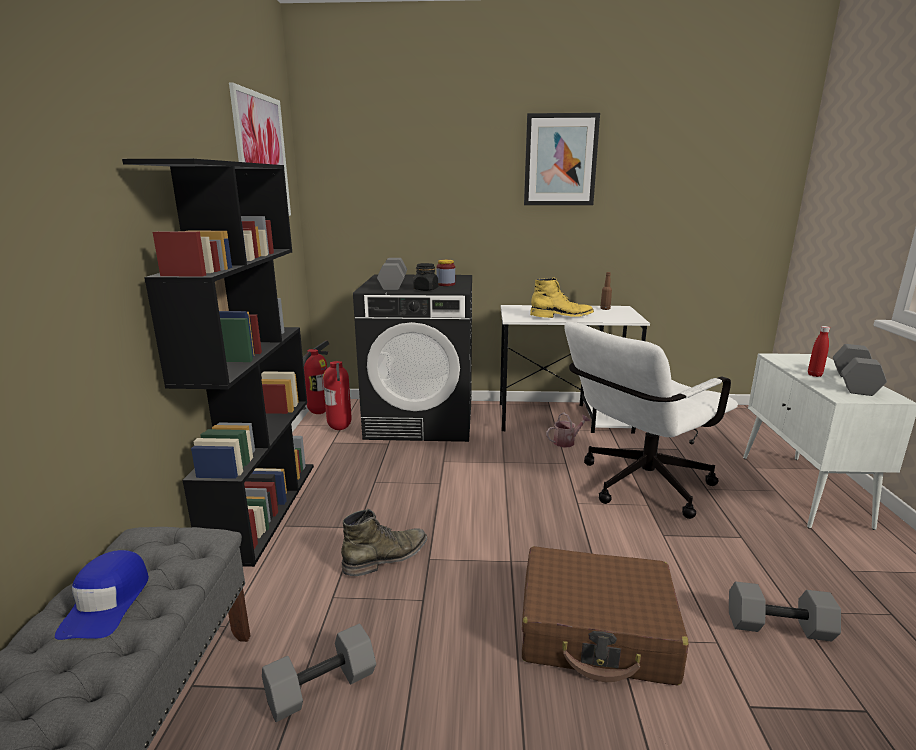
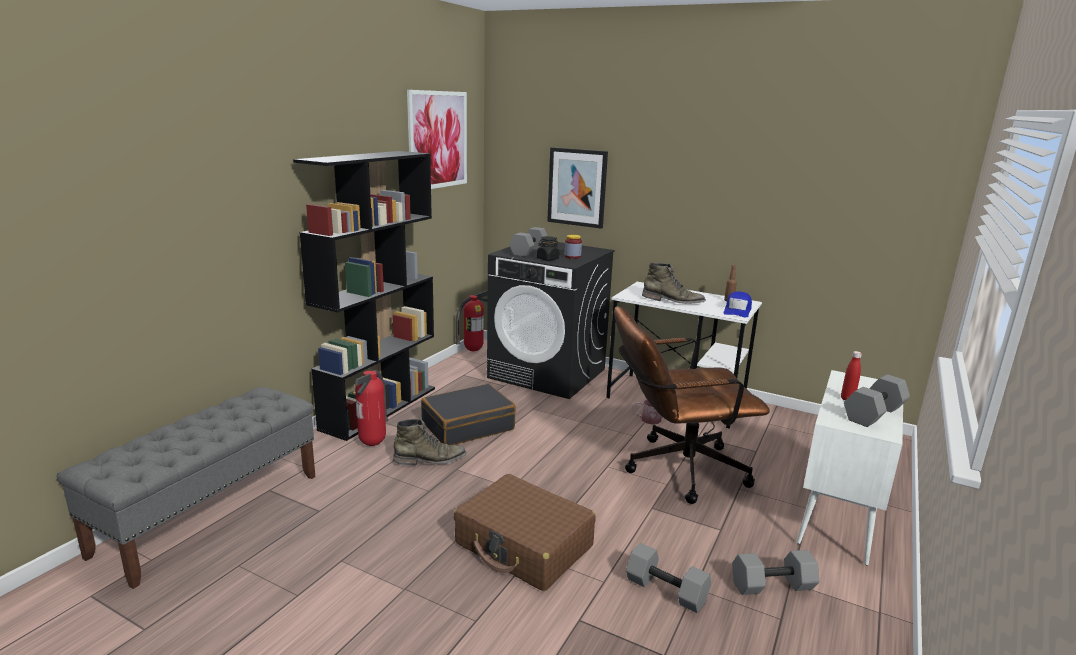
camera: 25 degrees right, 0 degrees up
blue cap [55,550,149,640] -> blue cap moved to [724,292,752,317]
grey dumbbell [262,624,376,722] -> grey dumbbell moved to [732,550,819,595]
fire extinguisher [323,361,352,430] -> fire extinguisher moved to [355,370,389,446]
picture [524,113,600,205] -> picture moved to [547,147,608,229]
yellow boot [530,277,594,318] -> green boot [642,263,706,304]
white office chair [564,322,738,519] -> brown office chair [614,306,770,504]
none -> black suitcase [421,384,516,445]

